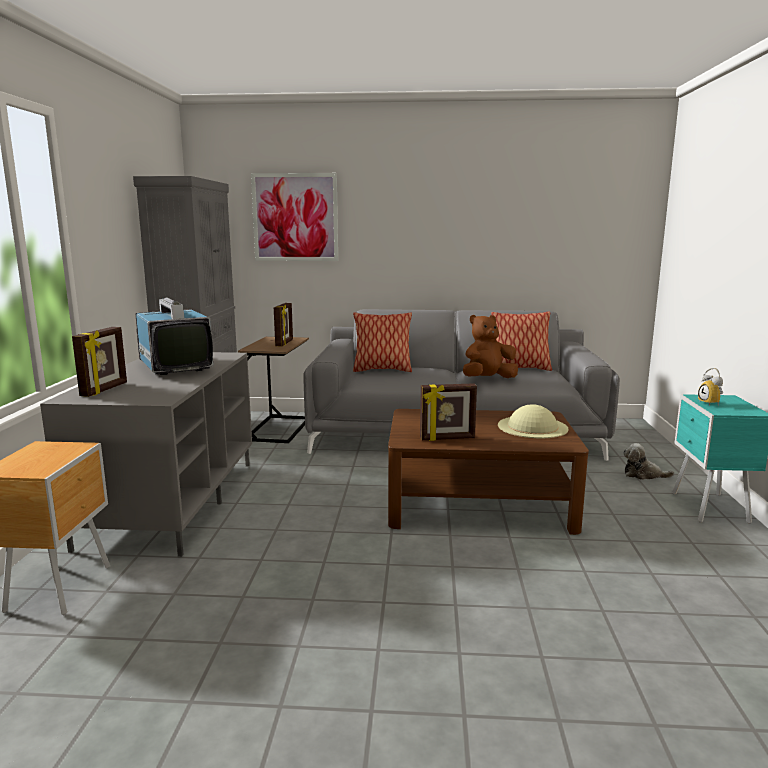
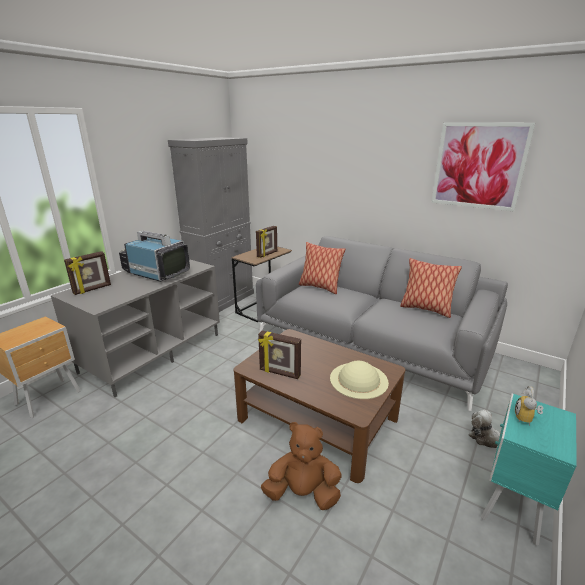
camera: 30 degrees right, 10 degrees up
television [135,297,213,375] -> television turned 60 degrees counterclockwise [119,231,190,282]
picture [251,173,338,261] -> picture moved to [431,122,535,211]
brown plush toy [463,315,518,378] -> brown plush toy moved to [261,422,342,510]

